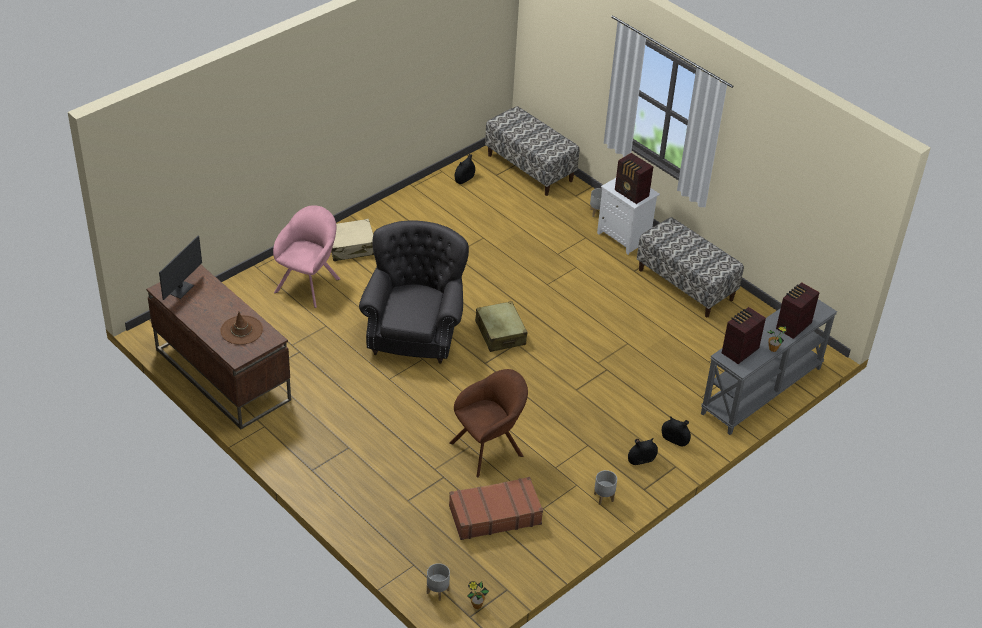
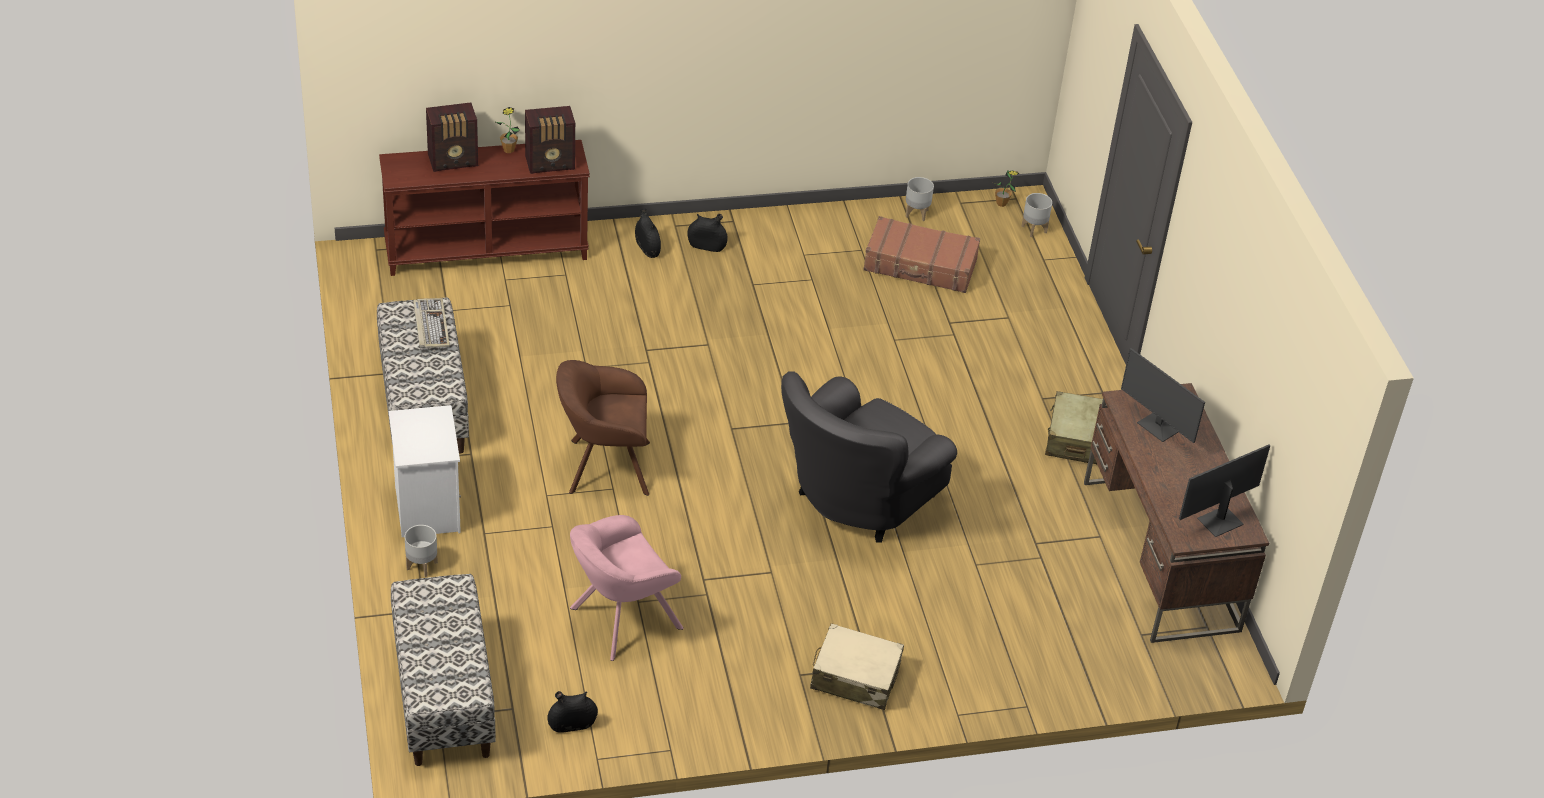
camera: 150 degrees left, 0 degrees up
brown hat [220,312,263,345] -> monitor [1121,348,1205,443]
pink armchair [273,205,340,308] -> pink armchair moved to [570,515,684,661]
brown armchair [449,369,528,477] -> brown armchair moved to [556,360,650,496]
beige suitcase [475,301,527,352] -> beige suitcase moved to [1045,391,1103,464]
grey planter [594,470,617,505] -> grey planter moved to [906,177,934,221]
radio [615,153,653,204] -> none
grey console table [701,299,837,435] -> brown console table [379,140,590,276]
none -> keyboard [413,298,450,348]

